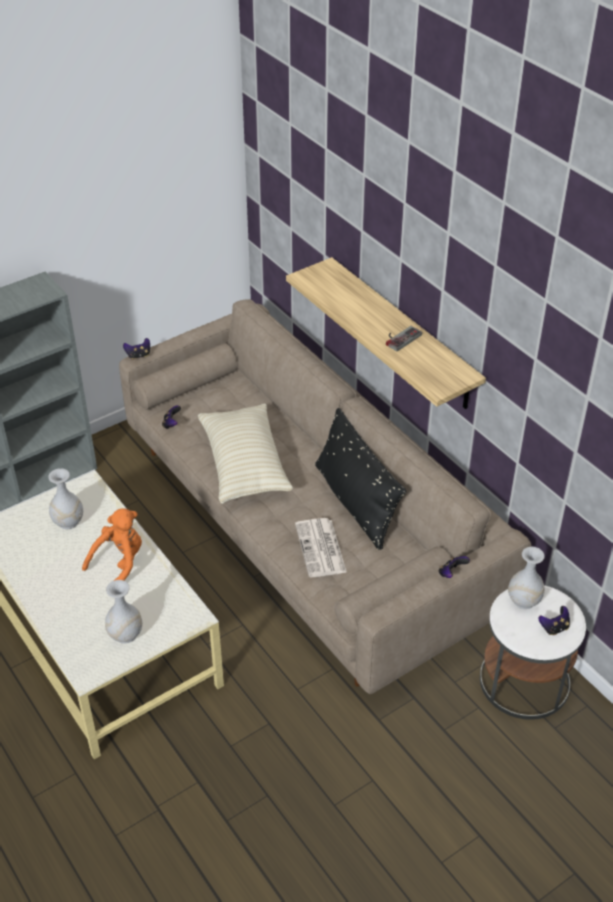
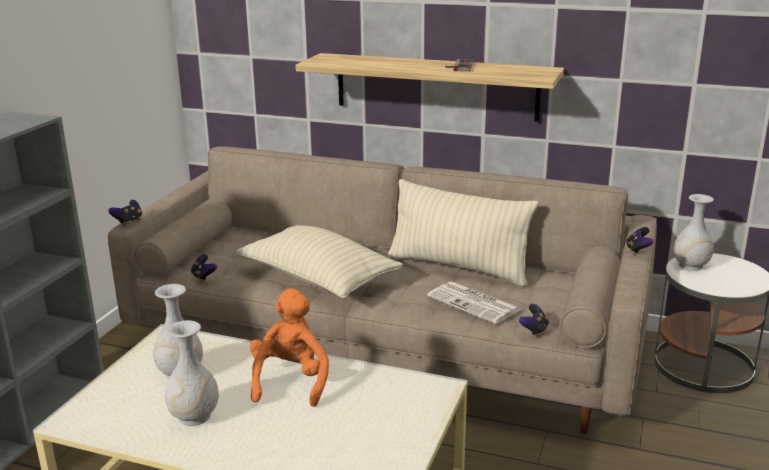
camera: 35 degrees left, 20 degrees down
white vase [105,580,142,644] -> white vase moved to [165,320,219,426]
black pillow [315,408,406,550] -> beige pillow [387,179,539,286]
game controller [538,606,570,635] -> game controller moved to [519,304,549,337]

